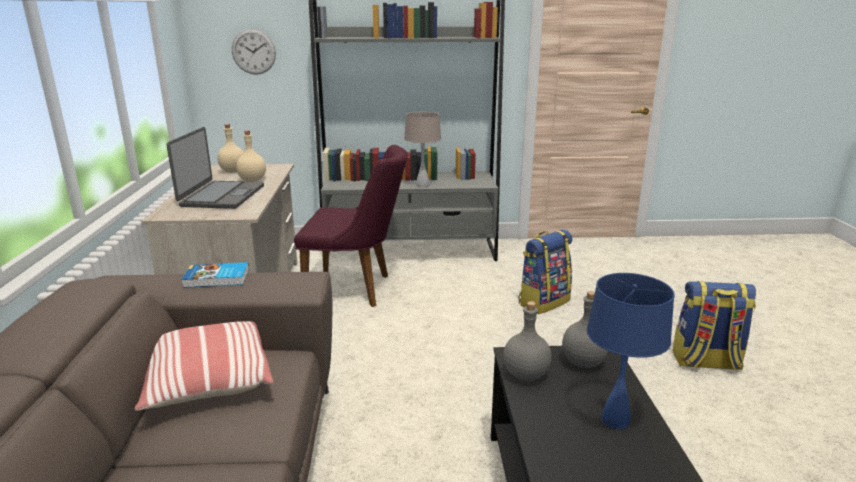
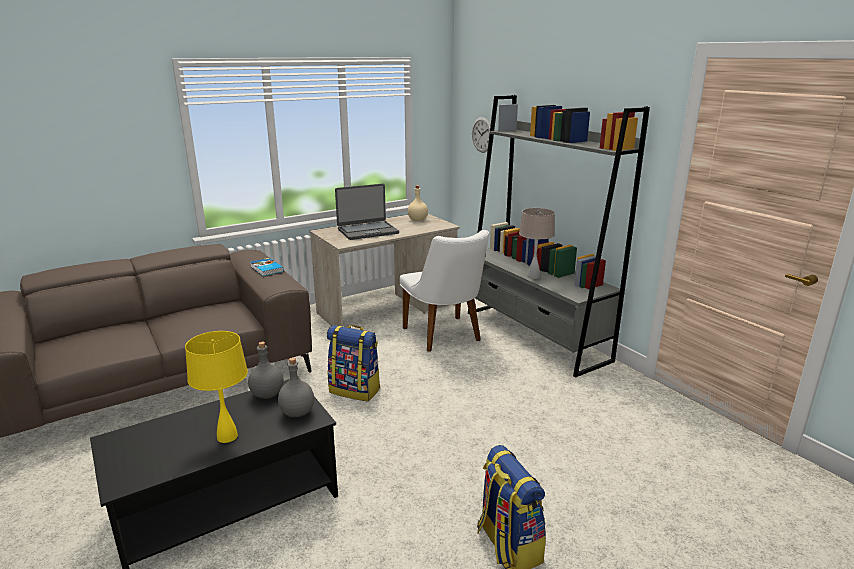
camera: 60 degrees right, 0 degrees up
pillow [135,321,274,411] -> none
beige bottle [236,130,266,182] -> none
purple chair [294,145,408,307] -> white chair [399,230,489,352]
backpack [519,230,572,314] -> backpack moved to [327,325,380,401]
blue table lamp [587,273,675,429] -> yellow table lamp [185,331,248,443]

